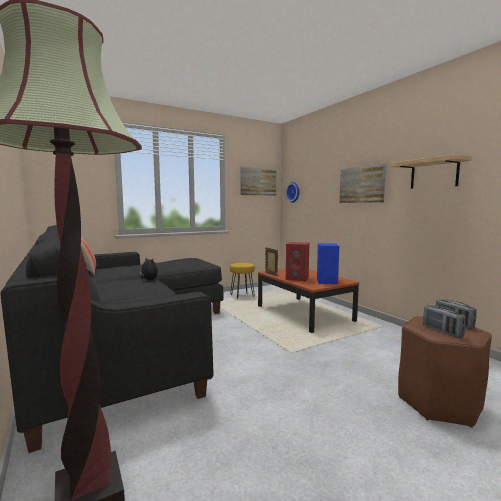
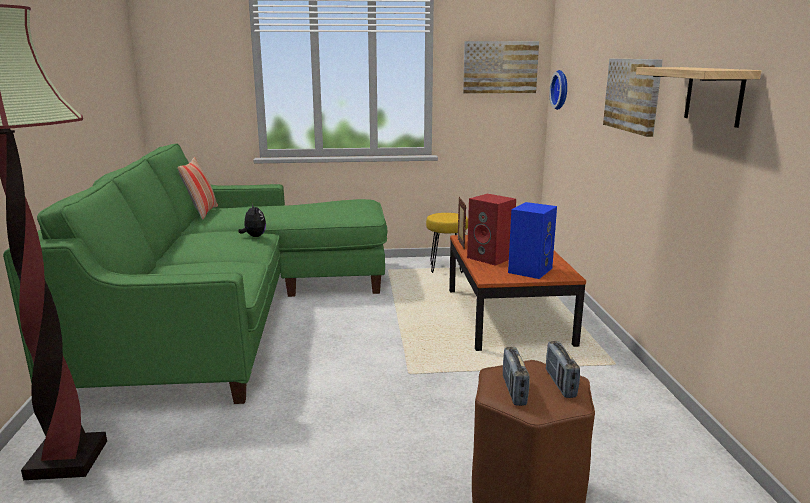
camera: 25 degrees right, 10 degrees up
black sofa [0,225,223,453] -> green sofa [3,143,387,404]

